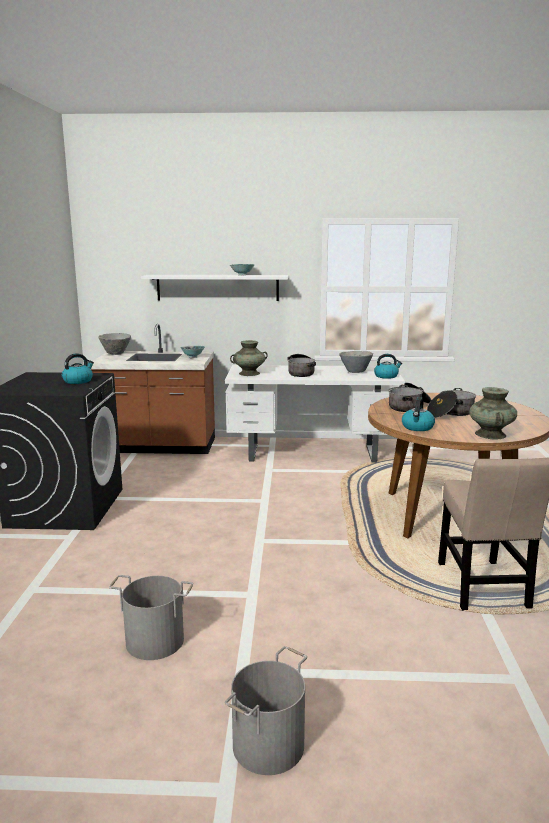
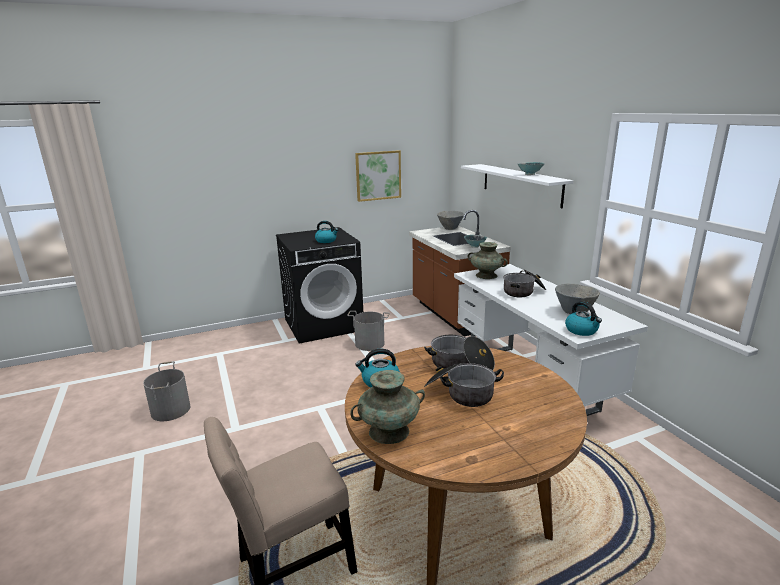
camera: 65 degrees right, 5 degrees up
grey bucket [225,646,307,775] -> grey bucket moved to [347,311,390,351]
none -> picture [355,150,401,202]

